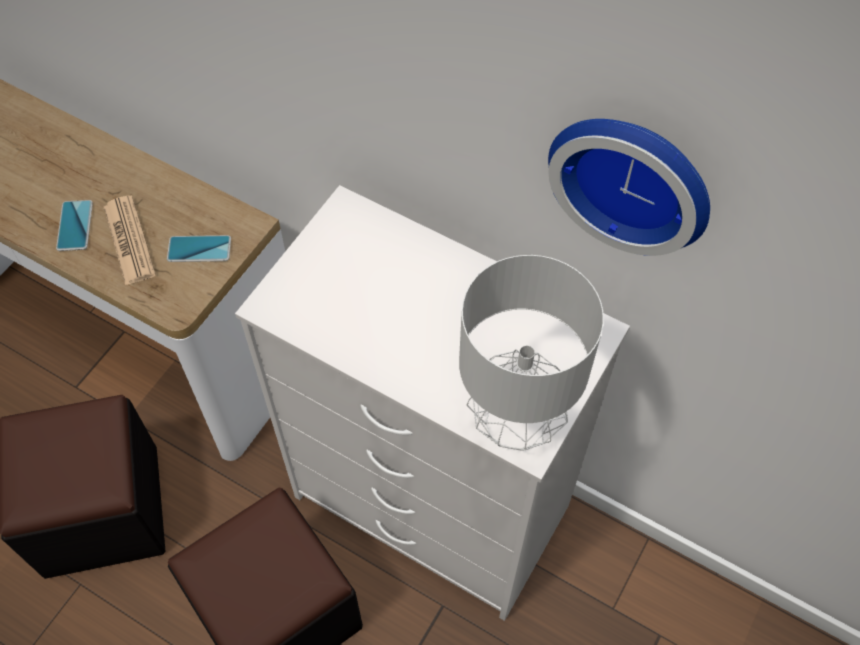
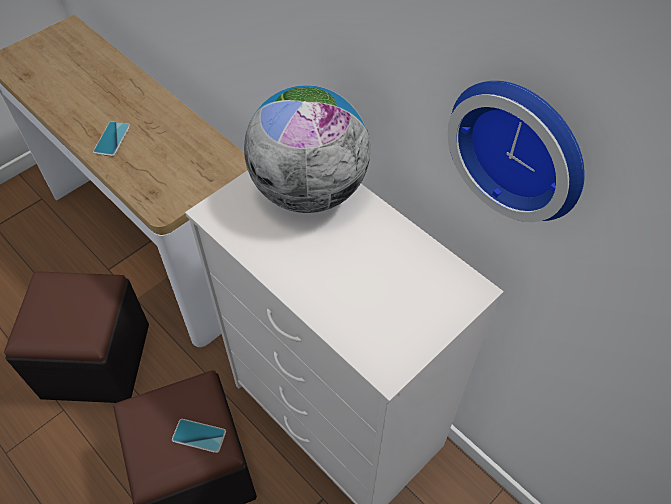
camera: 15 degrees right, 5 degrees down
newspaper [104,195,156,286] -> none
phone [167,235,231,262] -> phone moved to [172,419,226,453]
grey table lamp [459,255,604,451] -> none
none -> globe [244,85,370,213]

